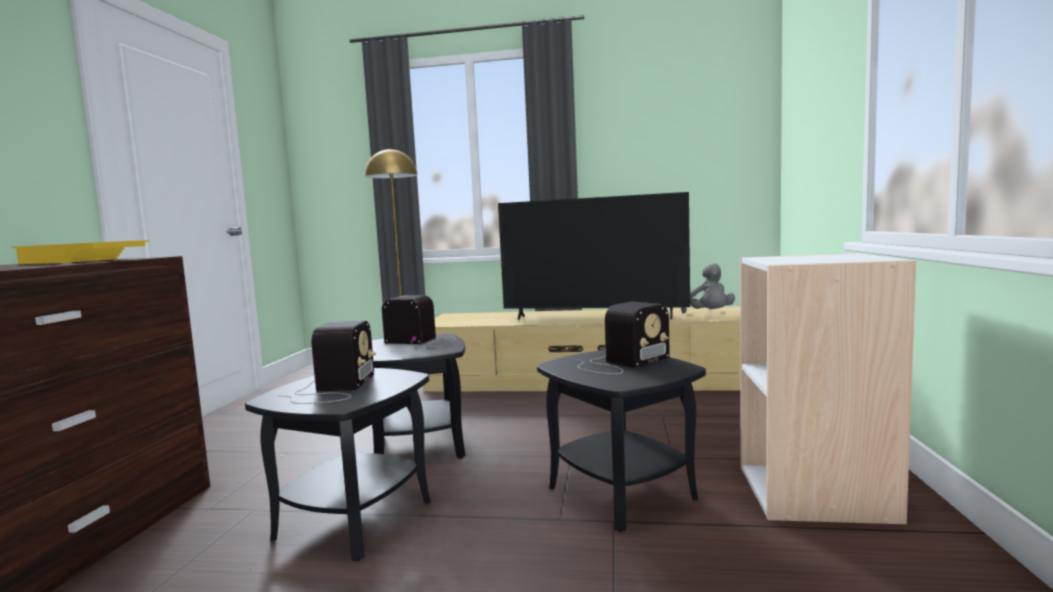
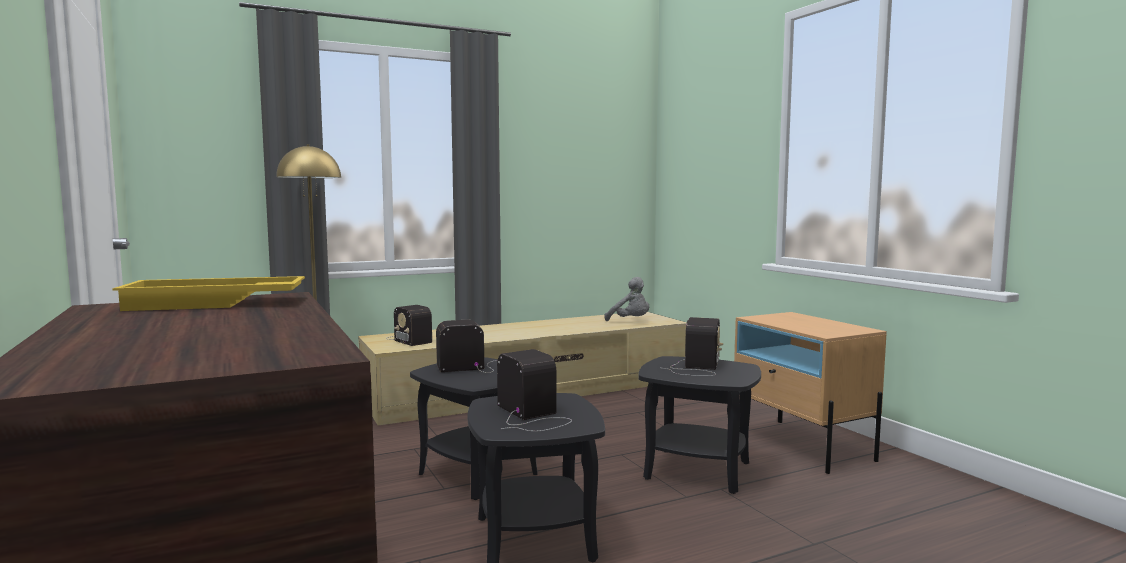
camera: 35 degrees left, 0 degrees up
television [498,192,690,320] -> none
bookcase [740,253,916,524] -> beige nightstand [734,312,887,474]
none -> radio [386,305,432,346]

